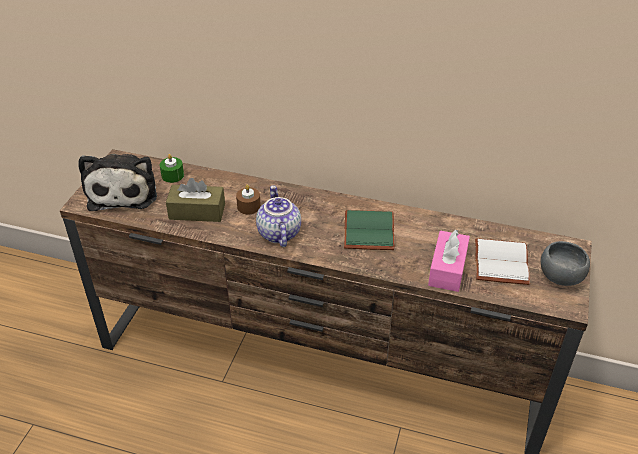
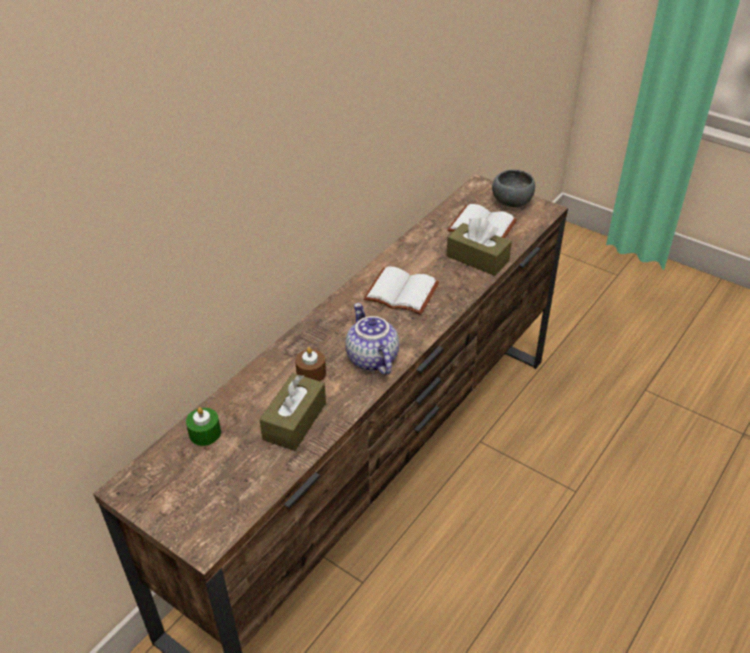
camera: 70 degrees left, 0 degrees up
plush toy [78,154,157,211] -> none
teapot [256,185,301,247] -> teapot turned 60 degrees clockwise [345,303,399,375]
green book [344,210,395,250] -> white book [363,266,439,315]
pink tissue box [428,230,470,292] -> brown tissue box [447,217,512,276]

